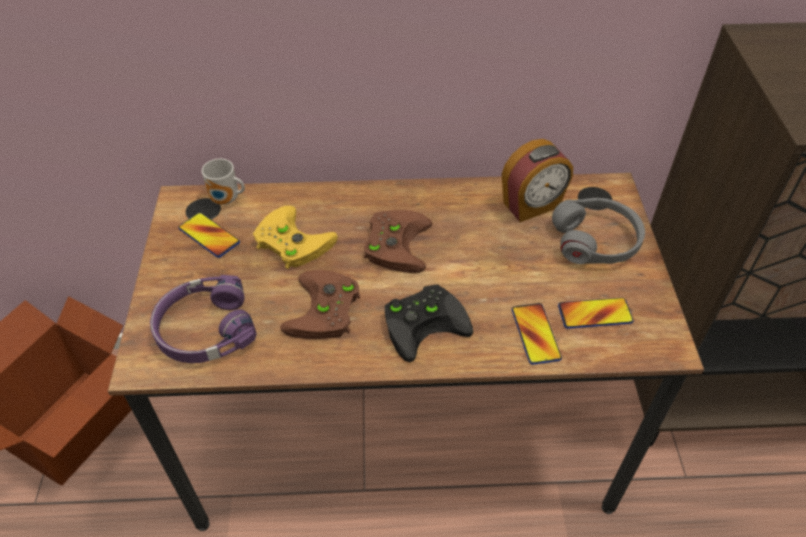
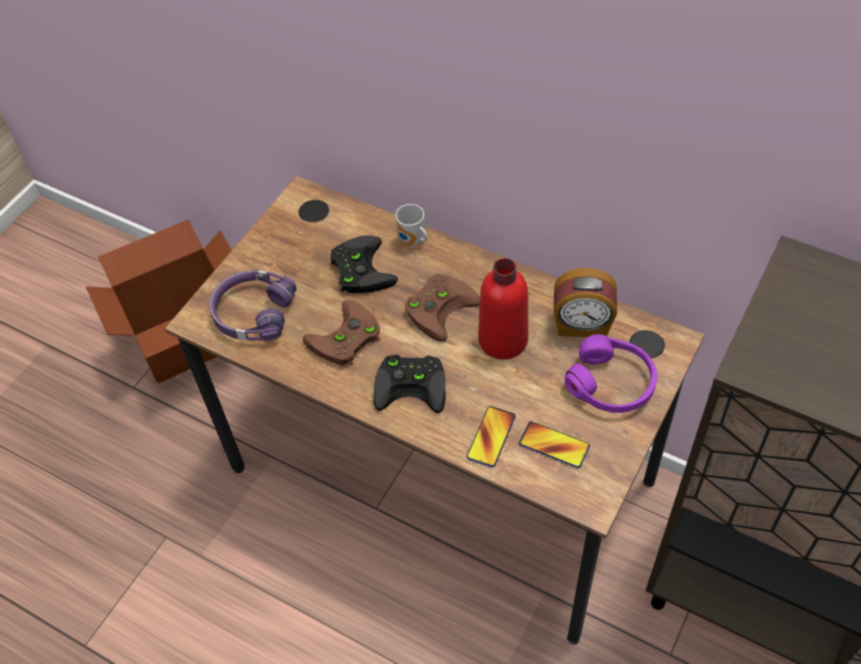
camera: 35 degrees right, 5 degrees up
phone [178,212,240,258] -> none
mug [202,159,245,205] -> mug moved to [395,204,428,246]
yellow game controller [253,206,338,269] -> black game controller [331,235,398,293]
grey headphones [552,198,645,264] -> purple headphones [565,334,657,413]
none -> red bottle [478,258,528,359]

